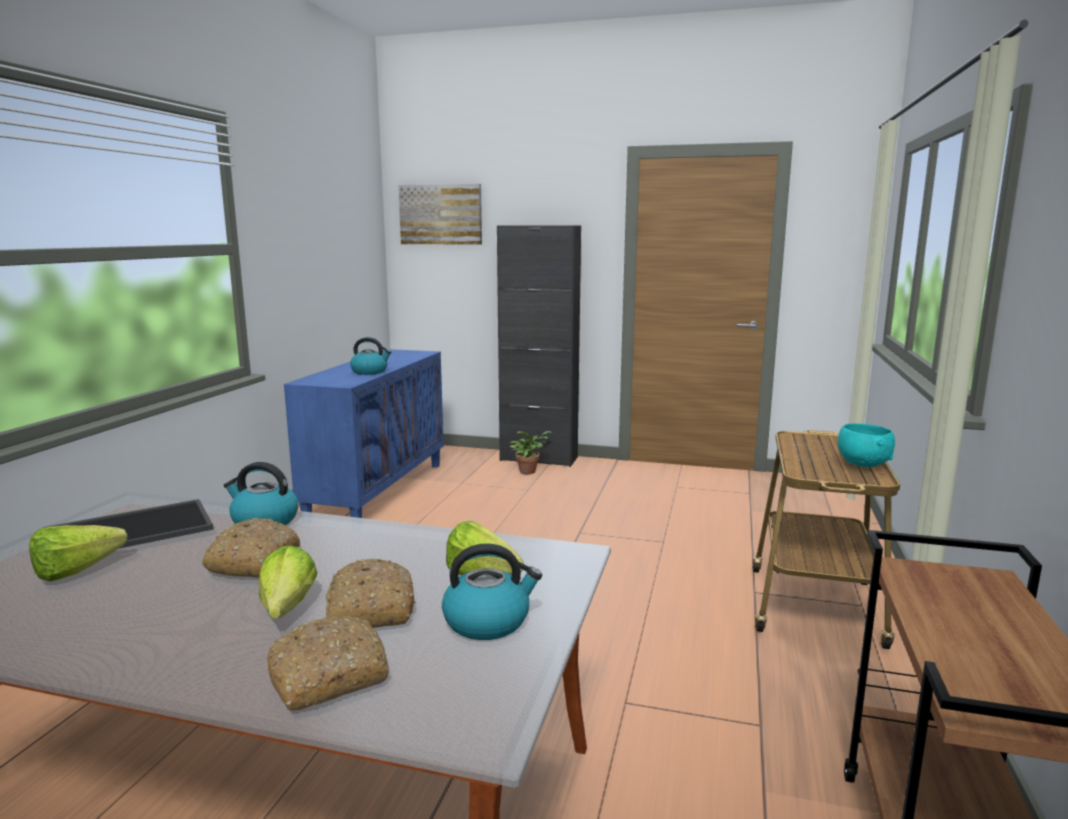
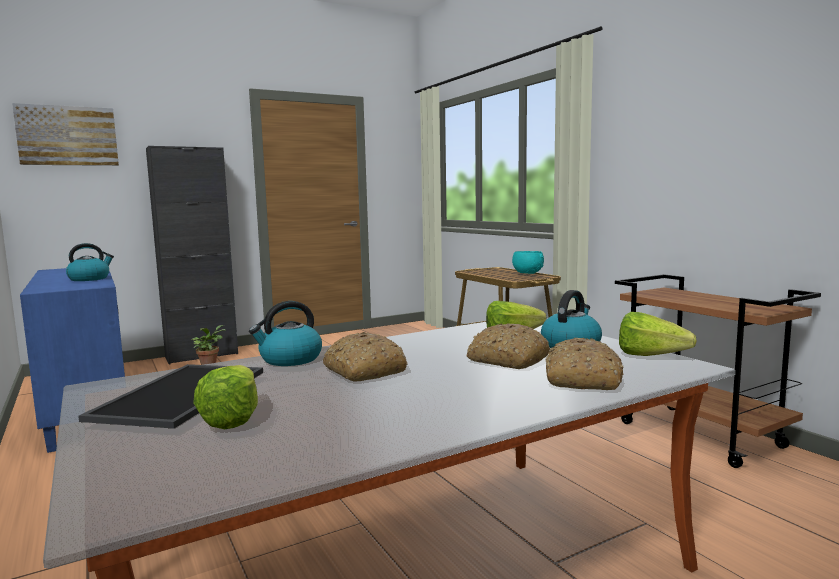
camera: 45 degrees left, 5 degrees down
lettuce [259,545,317,619] -> lettuce moved to [619,312,697,356]

